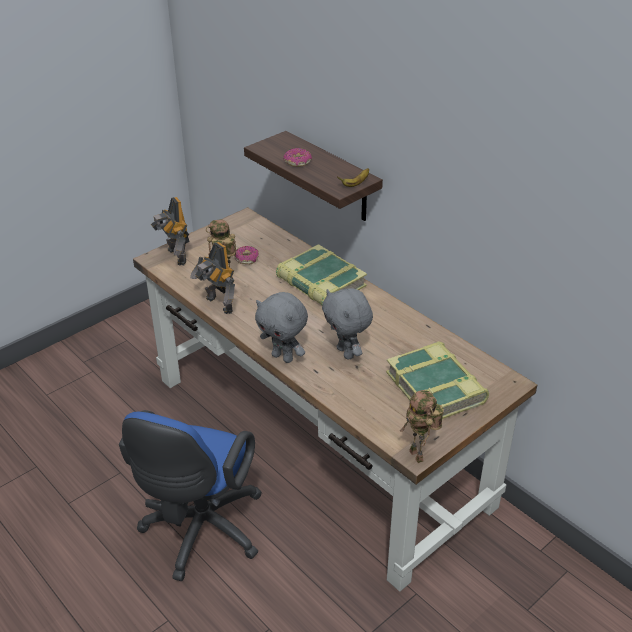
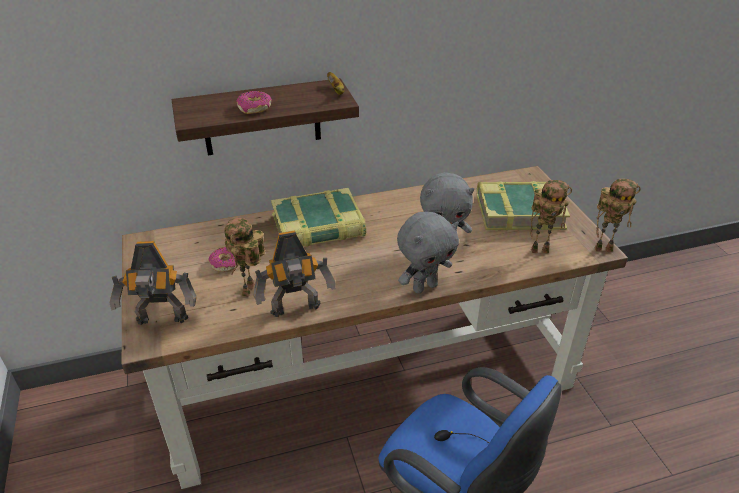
camera: 65 degrees left, 0 degrees up
none -> toy robot [530,180,572,253]

